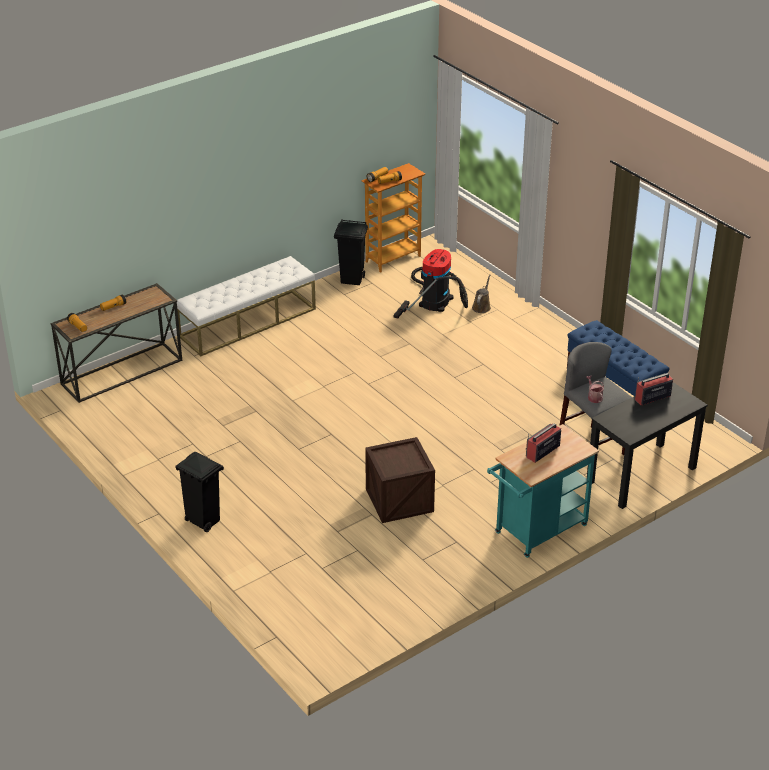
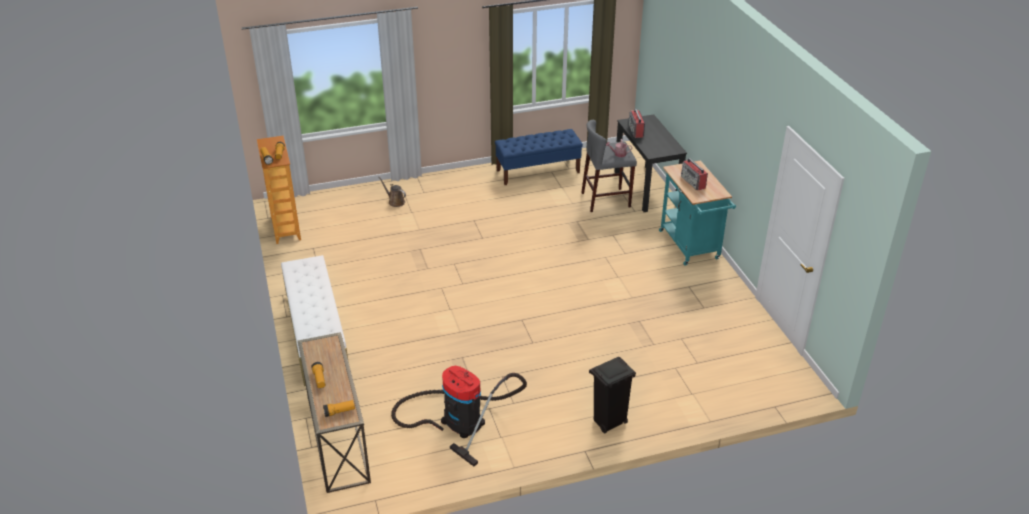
camera: 70 degrees left, 0 degrees up
black trash can [334,220,368,285] -> none
crate [365,437,435,523] -> none
vacuum cleaner [394,249,468,318] -> vacuum cleaner moved to [391,366,527,467]

